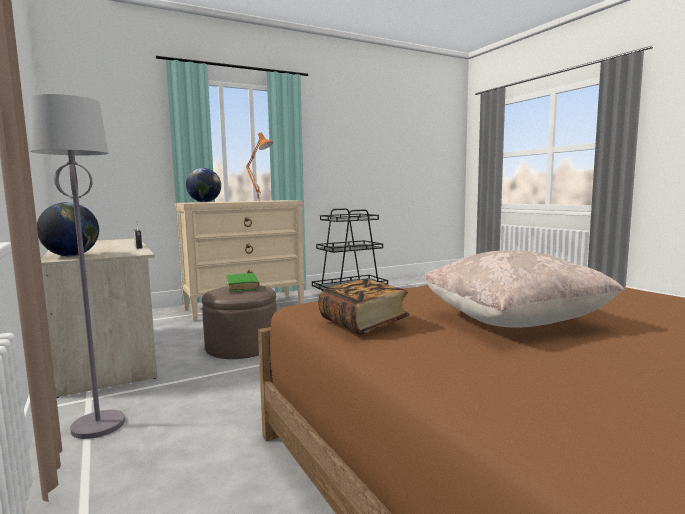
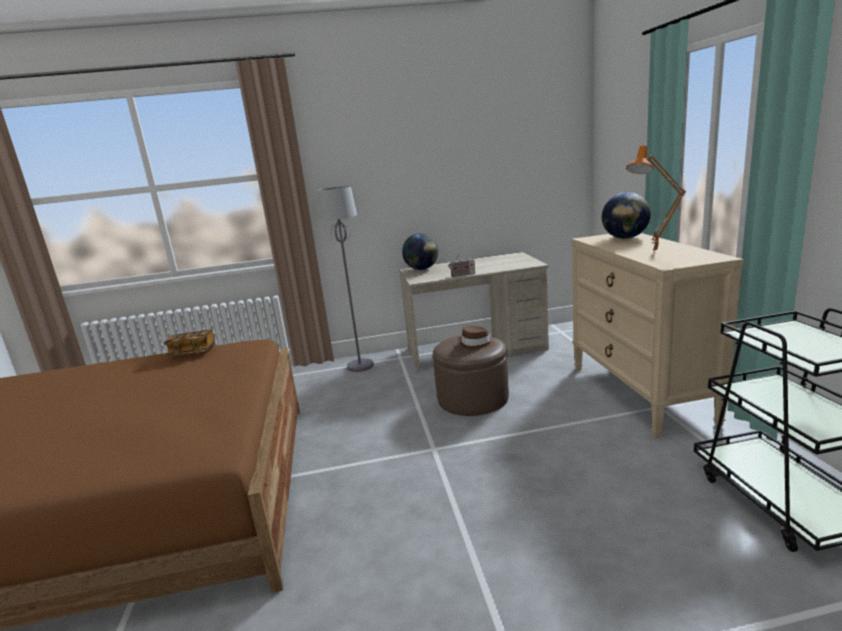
camera: 110 degrees right, 10 degrees up
green book [226,273,260,292] -> brown hat [458,325,495,350]
beige pillow [422,250,625,328] -> none

